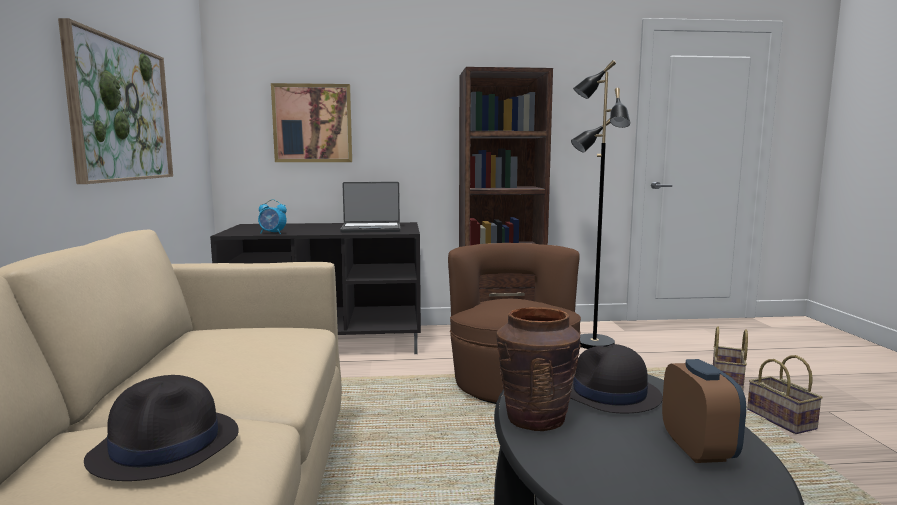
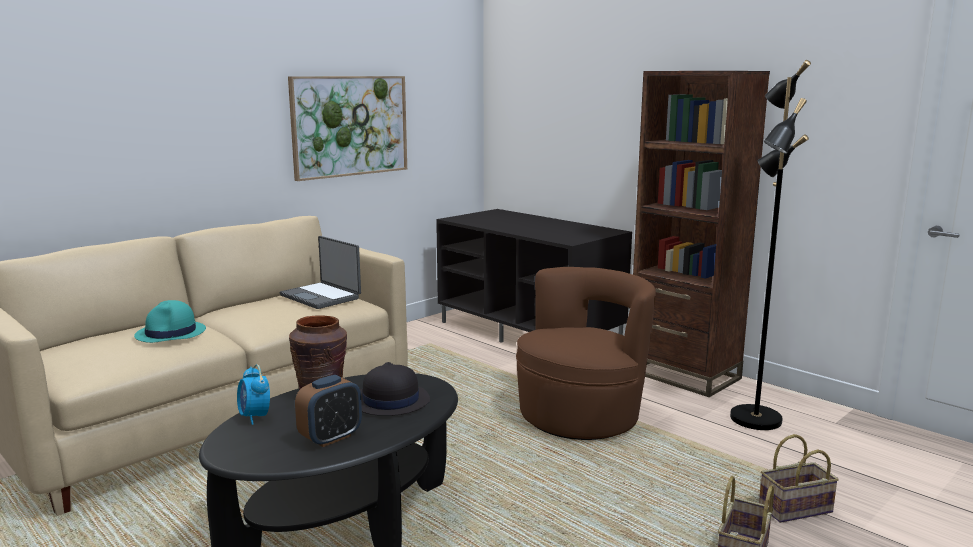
camera: 50 degrees right, 5 degrees up
black hat [84,375,239,481] -> turquoise hat [134,300,206,343]
alarm clock [258,199,287,234] -> alarm clock moved to [237,364,270,425]
picture [271,83,352,162] -> none
laptop [340,182,401,233] -> laptop moved to [280,236,361,309]

